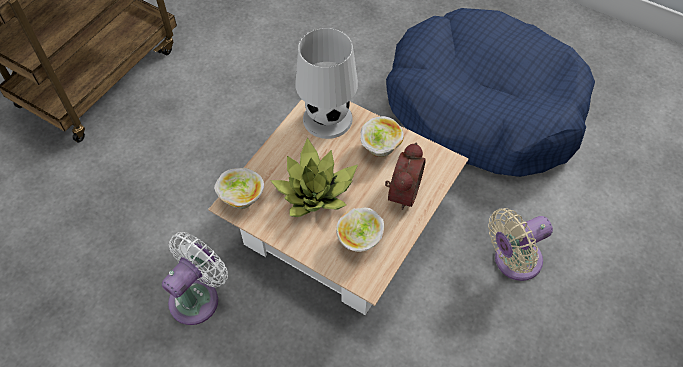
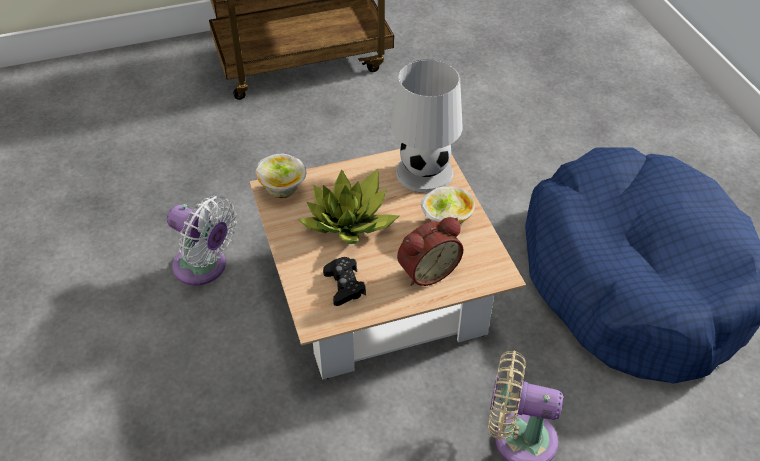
camera: 40 degrees right, 10 degrees down
white fan [162,232,228,325] -> white fan turned 45 degrees clockwise [167,196,237,286]
bowl [336,208,384,252] -> black game controller [323,257,366,306]

